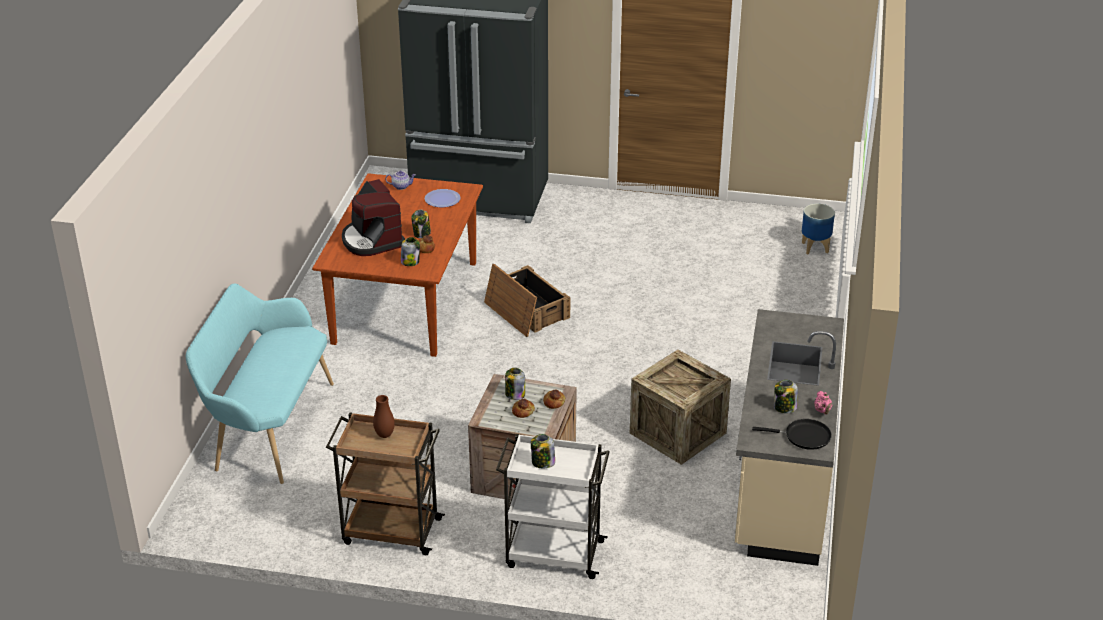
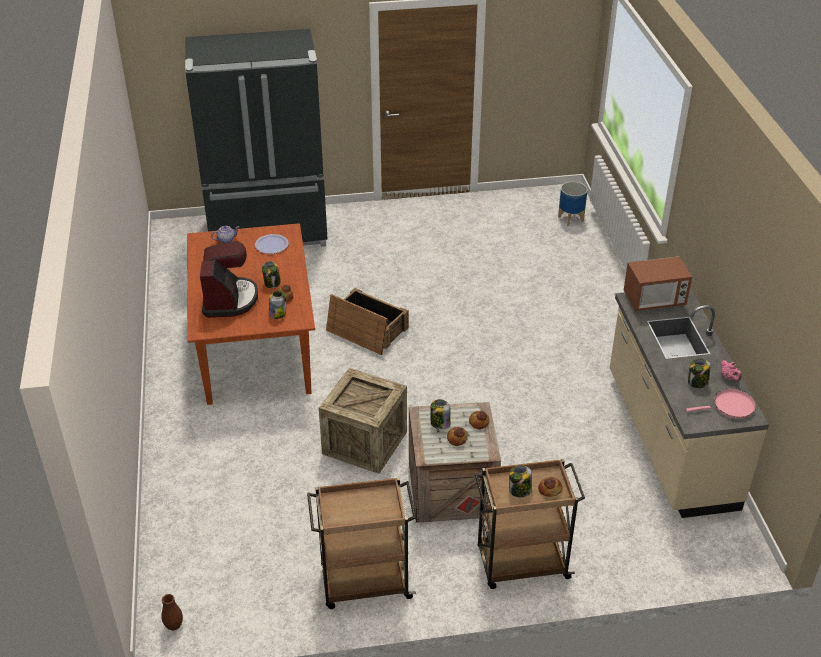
camera: 20 degrees left, 5 degrees up
turquoise bench [186,284,334,484] -> none
coffee machine [342,179,405,256] -> coffee machine turned 135 degrees counterclockwise [200,241,258,318]
brown vase [373,395,395,438] -> brown vase moved to [161,594,183,630]
white cart [496,434,610,579] -> brown cart [475,459,585,589]
crate [630,350,731,465] -> crate moved to [319,368,407,474]
black frying pan [752,419,832,450] -> pink frying pan [686,389,756,419]
none -> bread [538,477,563,497]
none -> microwave [624,256,692,311]

